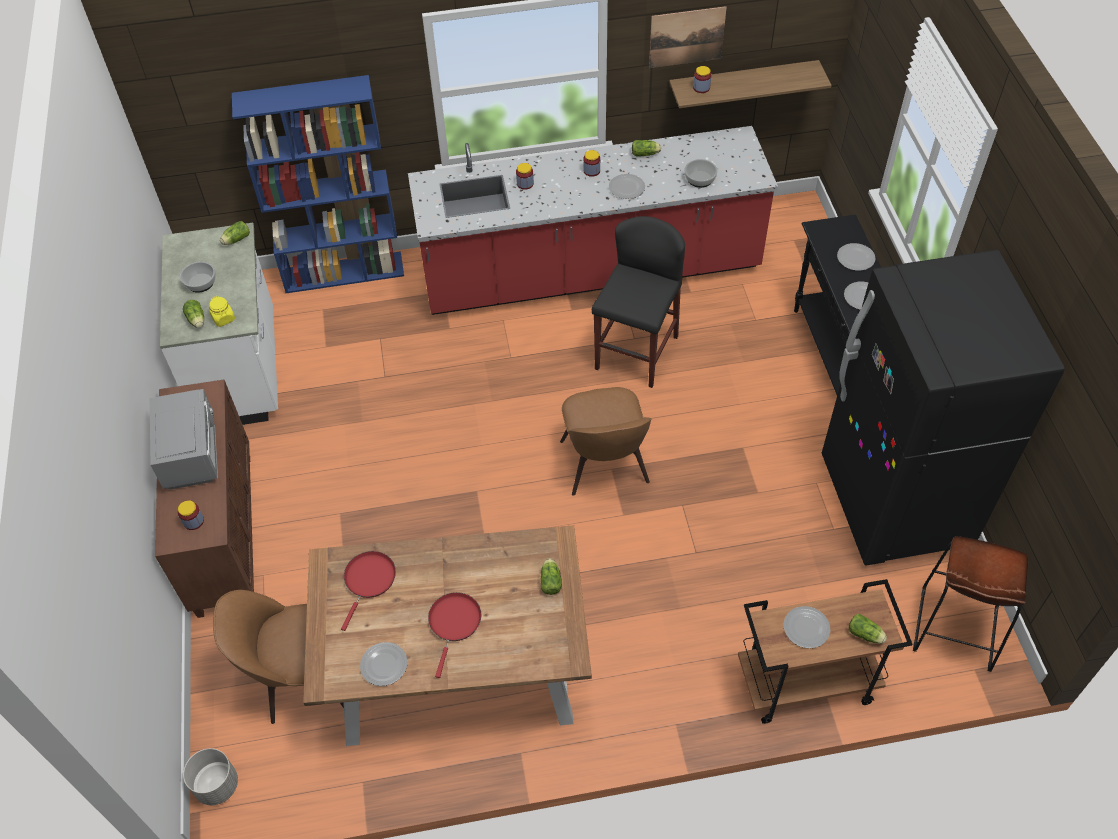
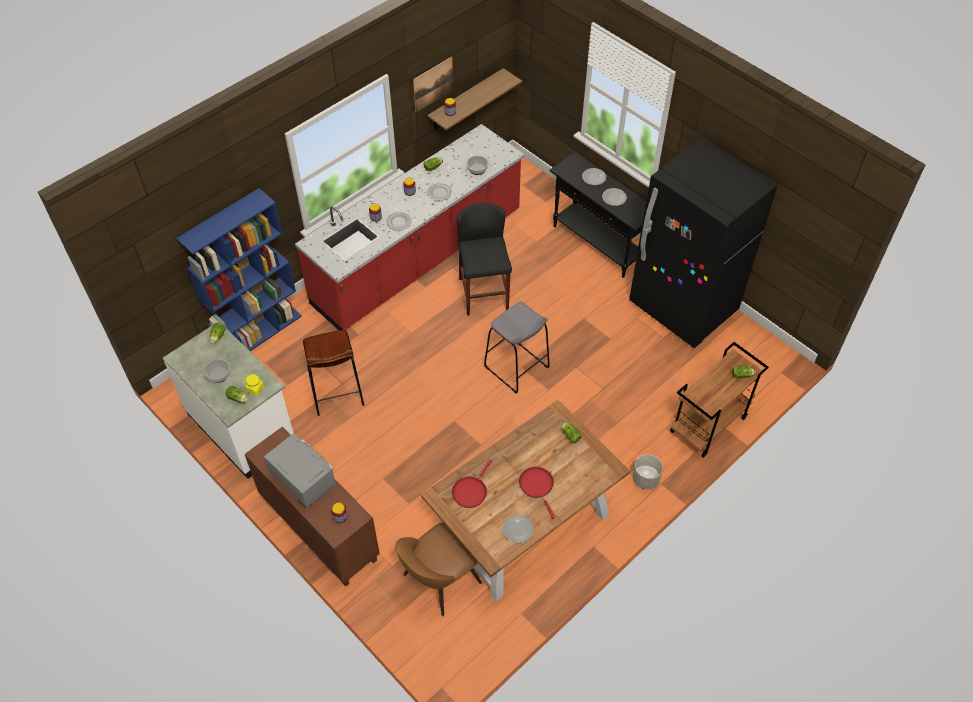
camera: 35 degrees left, 0 degrees up
grey planter [183,748,238,805] -> grey planter moved to [633,454,663,489]
red frying pan [341,551,396,631] -> red frying pan turned 135 degrees counterclockwise [452,459,492,508]
brown chair [560,387,651,496] -> grey stool [484,302,550,393]
plate [784,606,830,648] -> plate moved to [386,212,412,231]
brown stool [913,536,1028,672] -> brown stool moved to [303,330,364,416]

